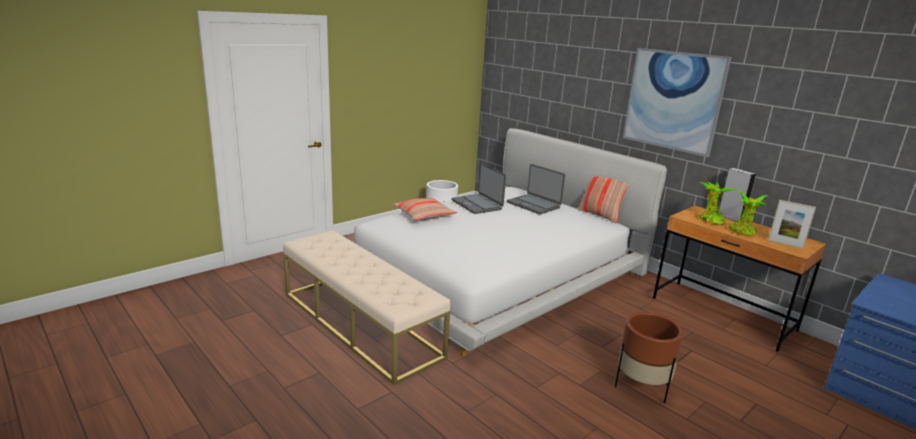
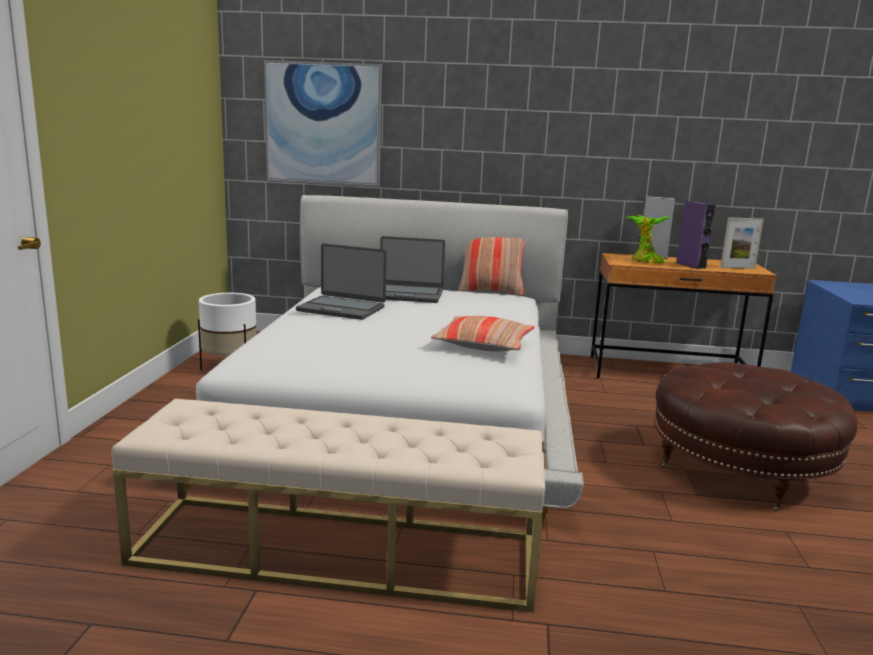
camera: 40 degrees left, 5 degrees down
pillow [393,198,457,221] -> pillow moved to [431,316,535,352]
brown planter [615,312,683,404] -> brown ottoman [656,362,857,511]
picture [623,48,731,157] -> picture moved to [264,60,382,187]
potted plant [729,191,767,236] -> purple speaker [677,201,715,269]

